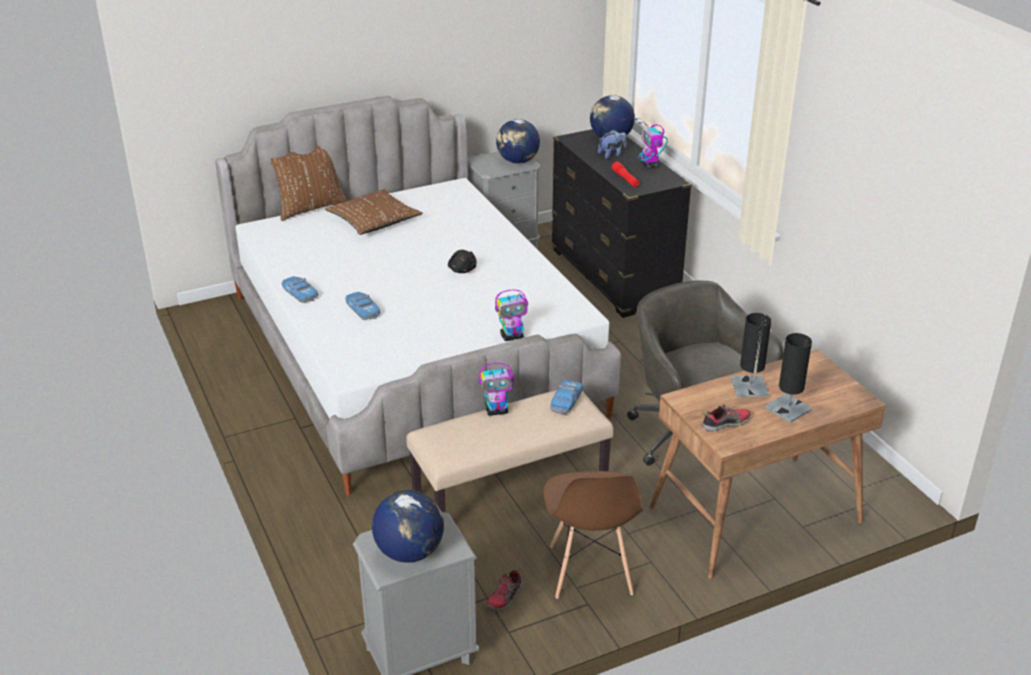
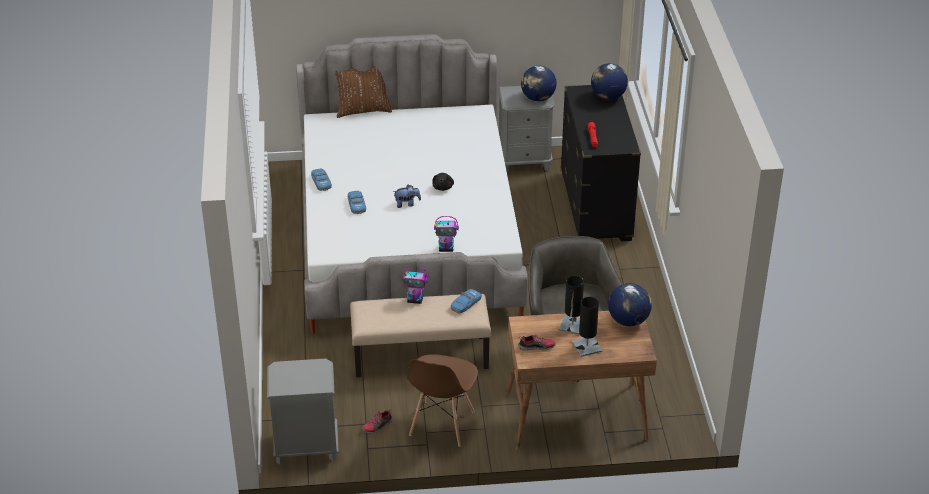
camera: 20 degrees right, 5 degrees up
brown pillow [325,189,423,235] -> none
globe [372,490,444,563] -> globe moved to [608,283,652,326]
plush toy [598,130,627,159] -> plush toy moved to [393,184,421,208]
toy robot [635,118,668,169] -> none

